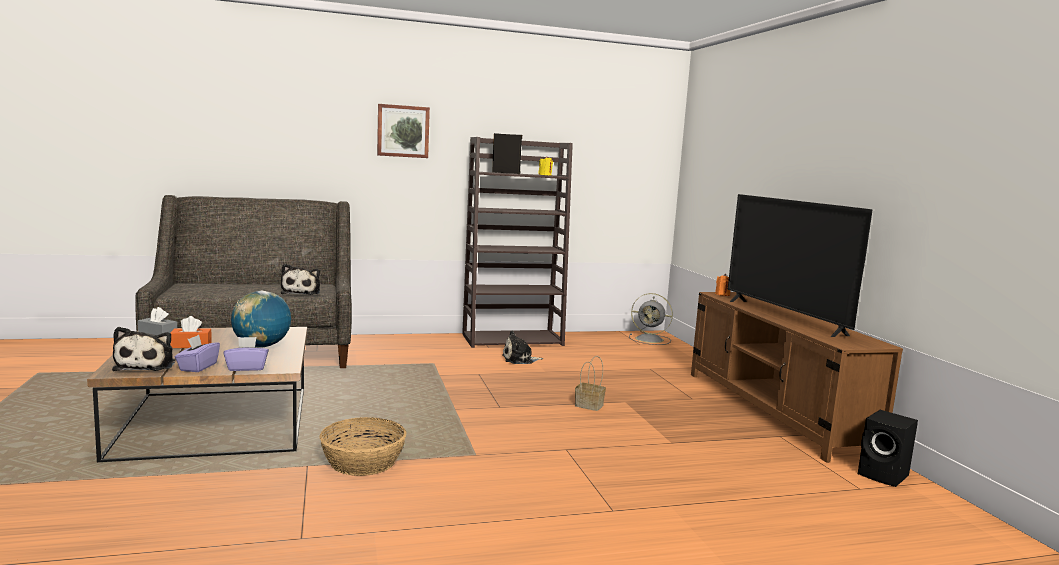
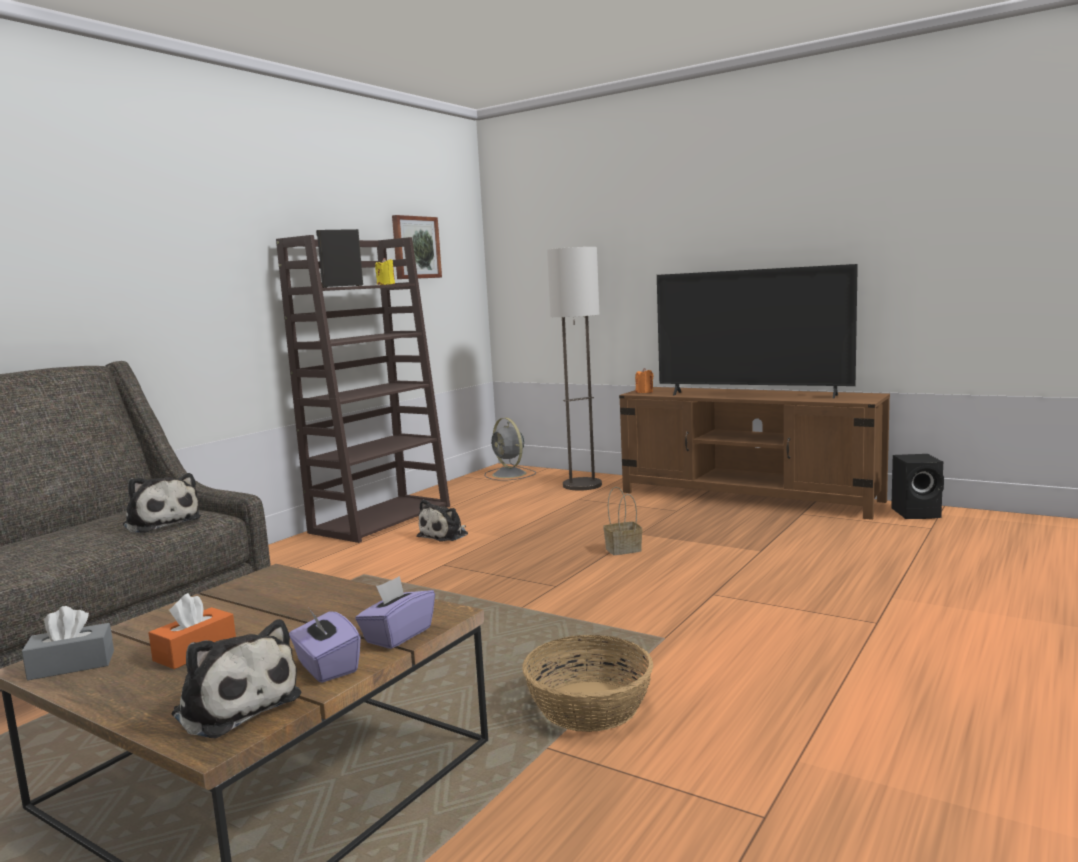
camera: 40 degrees left, 0 degrees up
globe [231,291,291,348] -> none
picture [377,104,430,158] -> picture moved to [392,215,442,279]
grey fan [629,293,673,345] -> grey fan turned 75 degrees clockwise [484,418,536,481]
none -> floor lamp [547,247,602,491]

